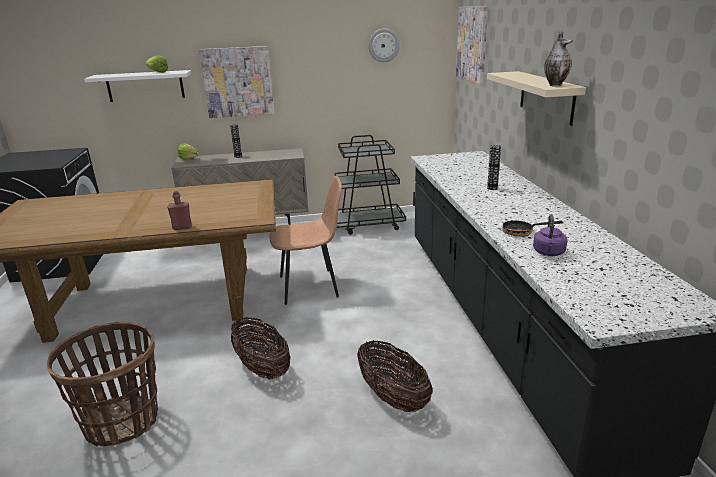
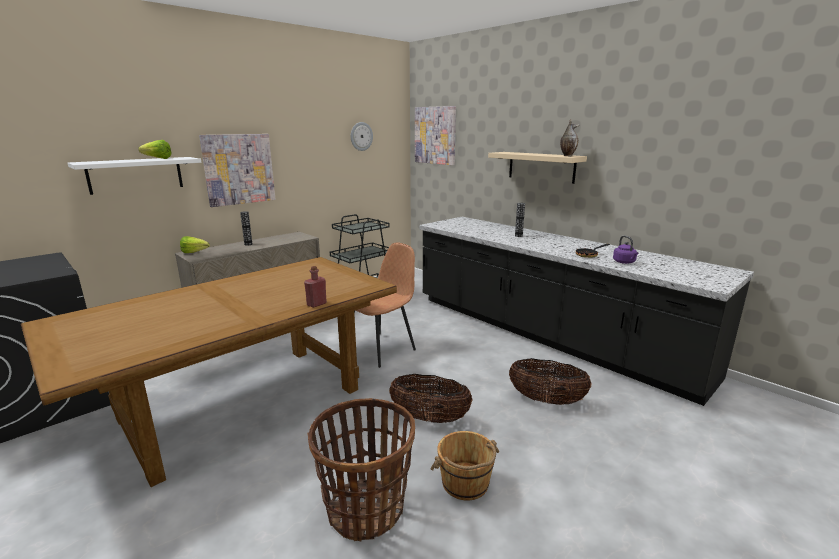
camera: 35 degrees left, 5 degrees down
none -> brown bucket [431,431,499,501]

